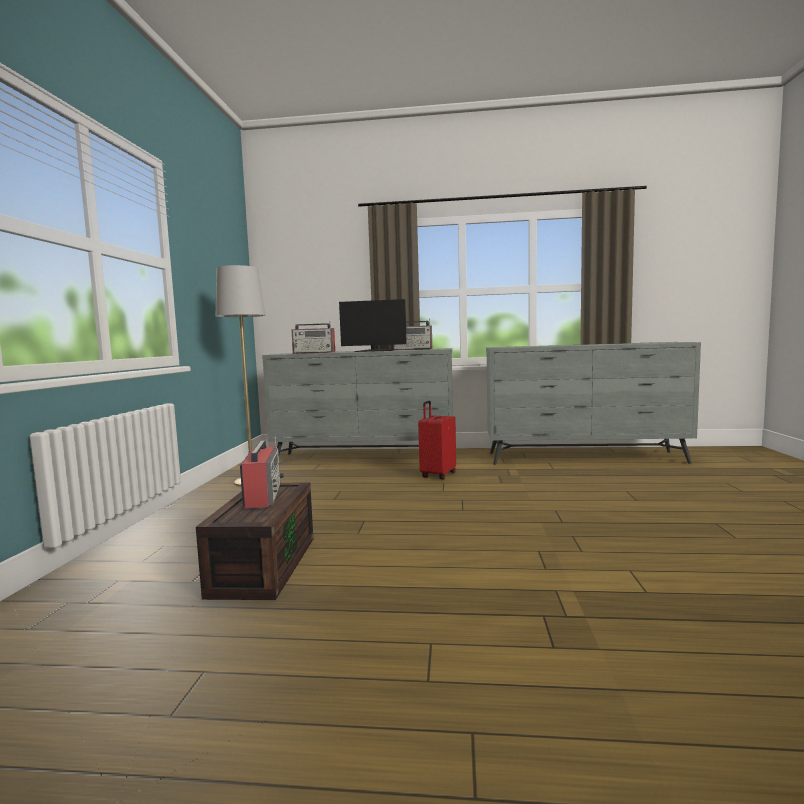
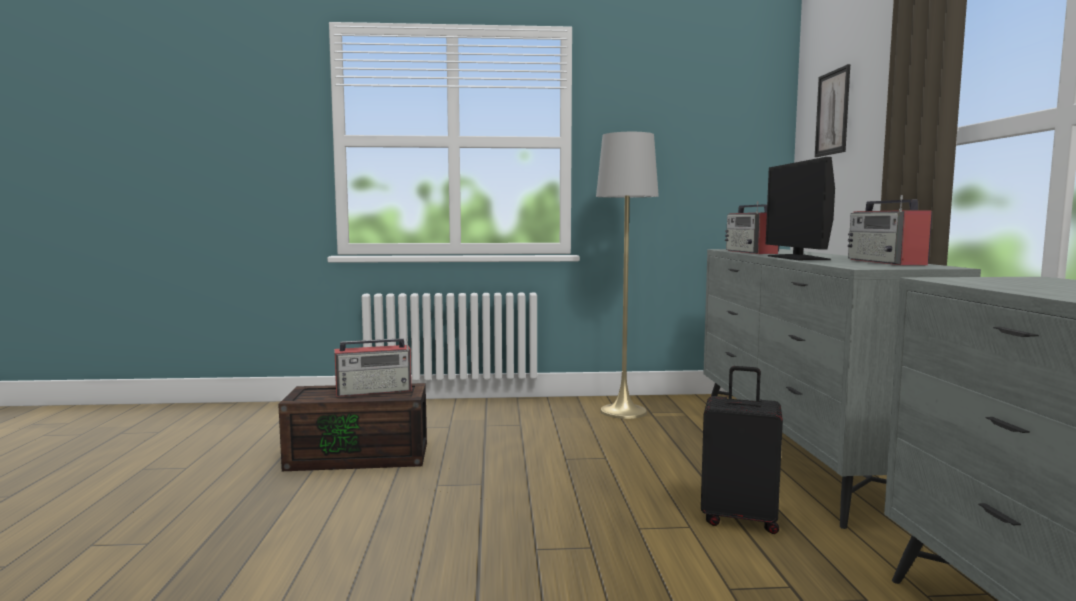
camera: 80 degrees right, 0 degrees up
red suitcase [418,401,456,480] -> black suitcase [701,366,783,534]
none -> picture [815,64,850,157]

